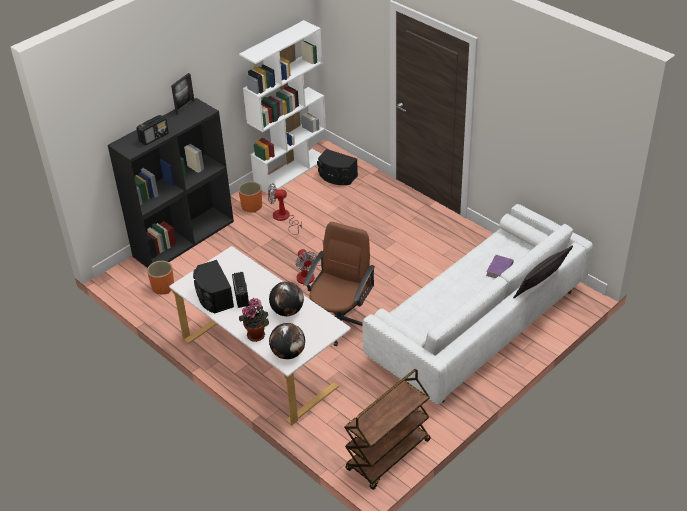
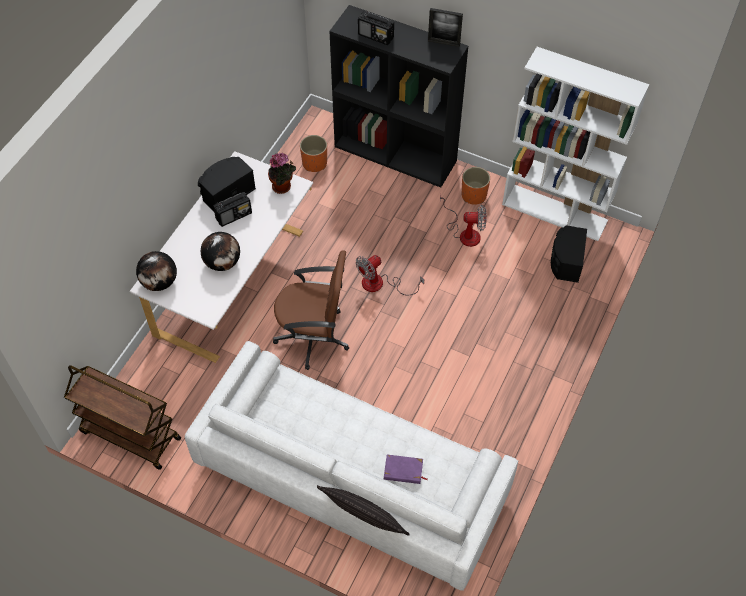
camera: 70 degrees right, 15 degrees up
potted plant [239,298,269,342] -> potted plant moved to [268,153,296,194]
fan [268,183,302,235] -> fan turned 105 degrees clockwise [440,193,487,247]

